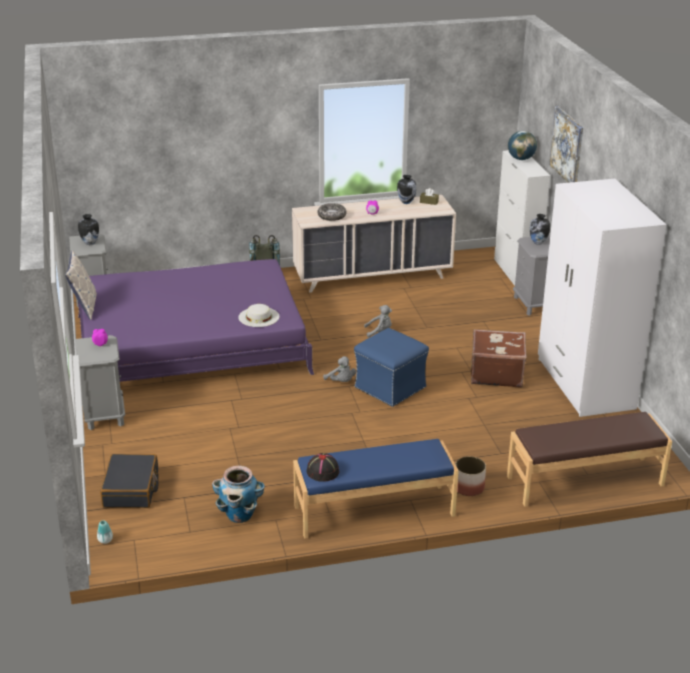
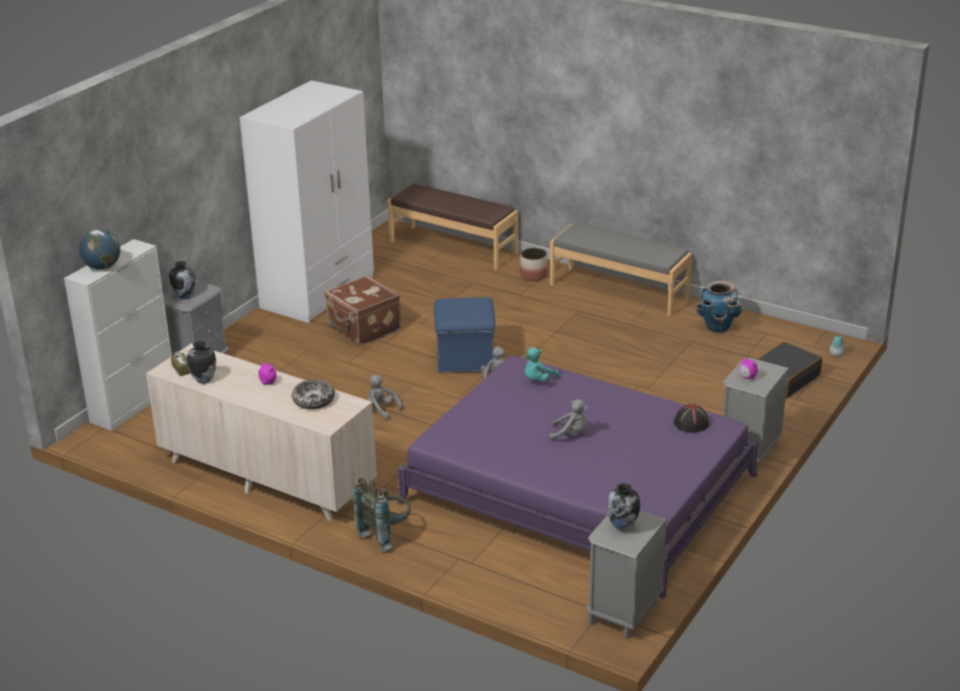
camera: 135 degrees left, 0 degrees up
pillow [65,250,97,320] -> none
white hat [238,304,280,327] -> turquoise plush toy [525,347,560,382]
blue bench [293,439,459,539] -> grey bench [550,223,692,316]
black hat [306,453,339,482] -> black hat moved to [674,404,709,432]
picture [549,106,583,183] -> none
none -> grey plush toy [549,399,588,441]

